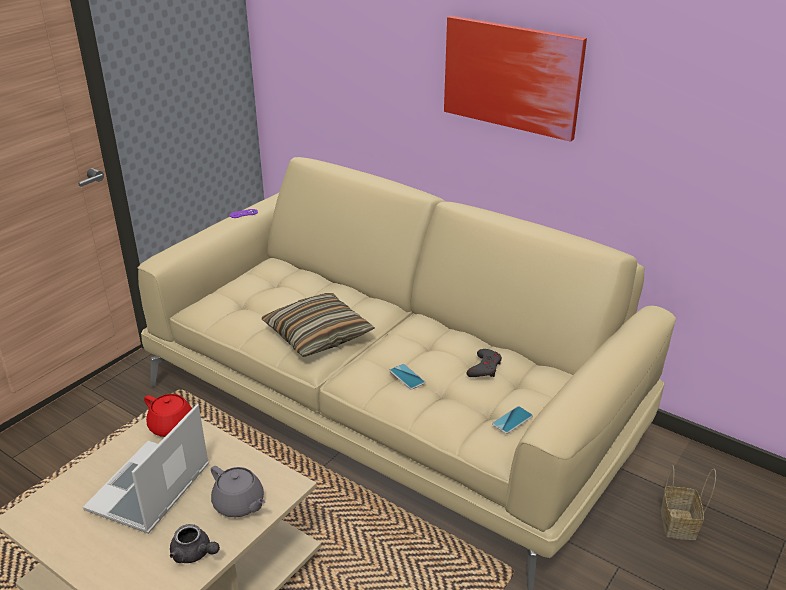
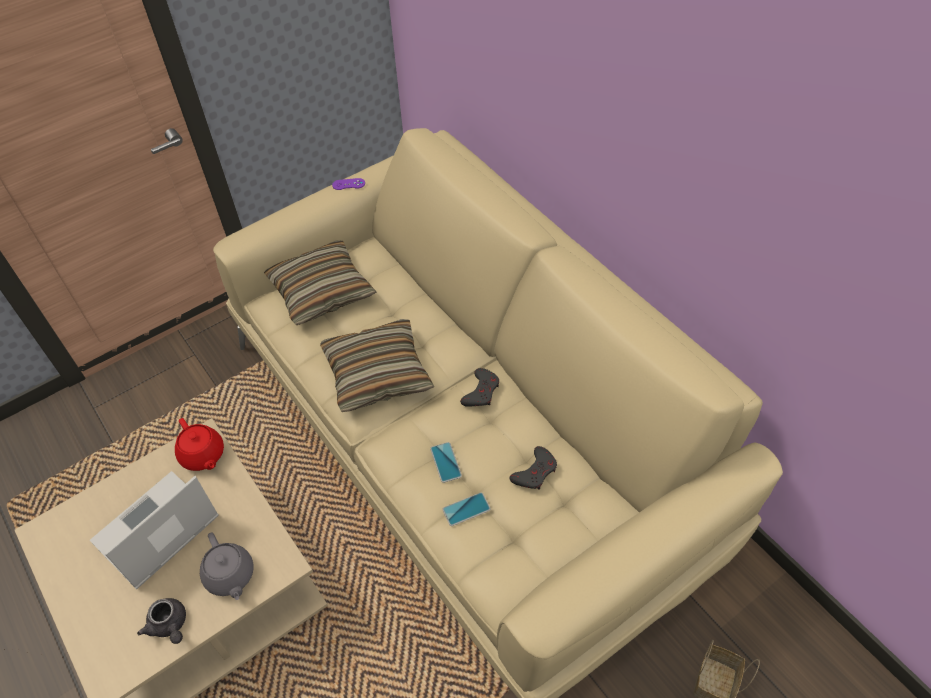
camera: 20 degrees right, 20 degrees up
picture [444,16,587,142] -> none
phone [492,406,533,434] -> phone moved to [442,493,490,526]
none -> pillow [264,241,376,325]
none -> grey game controller [460,368,499,407]

